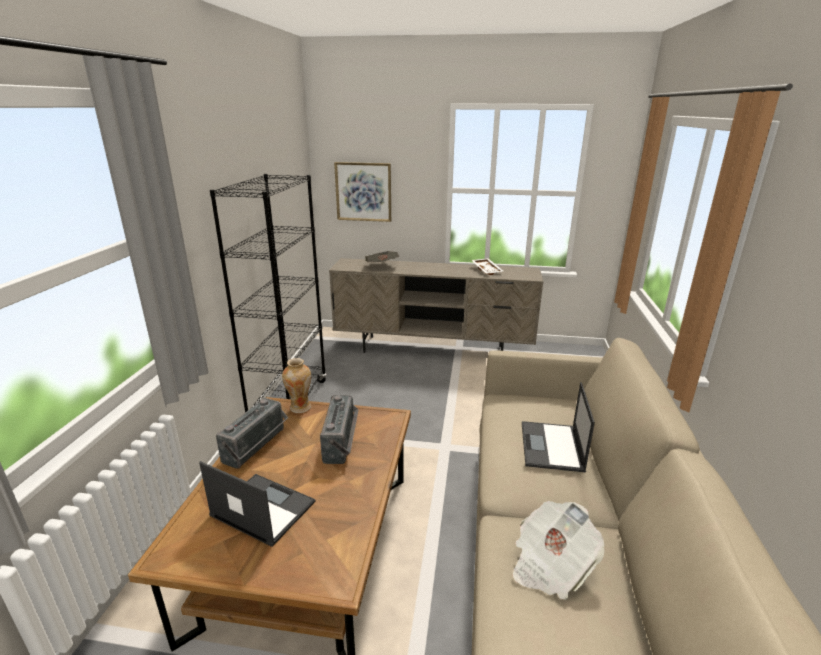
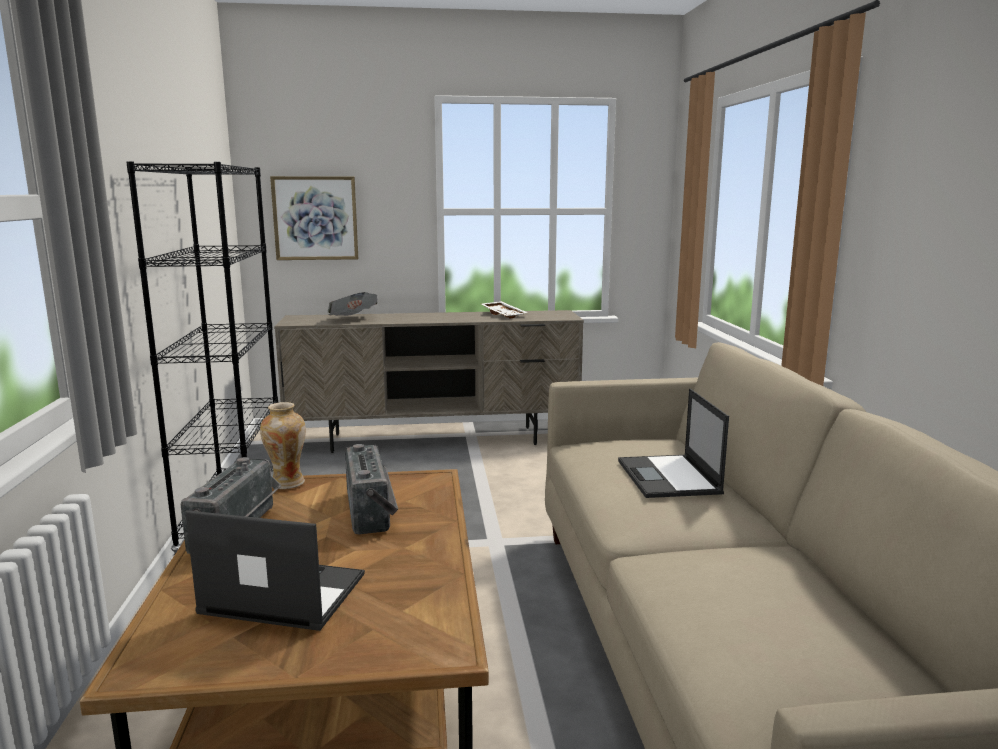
camera: 15 degrees left, 10 degrees down
newspaper [513,501,605,600] -> none

